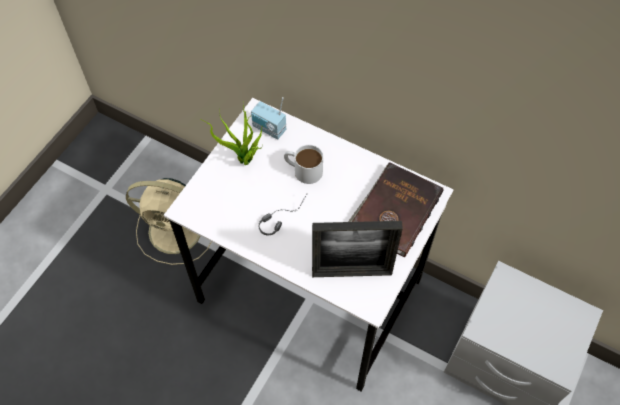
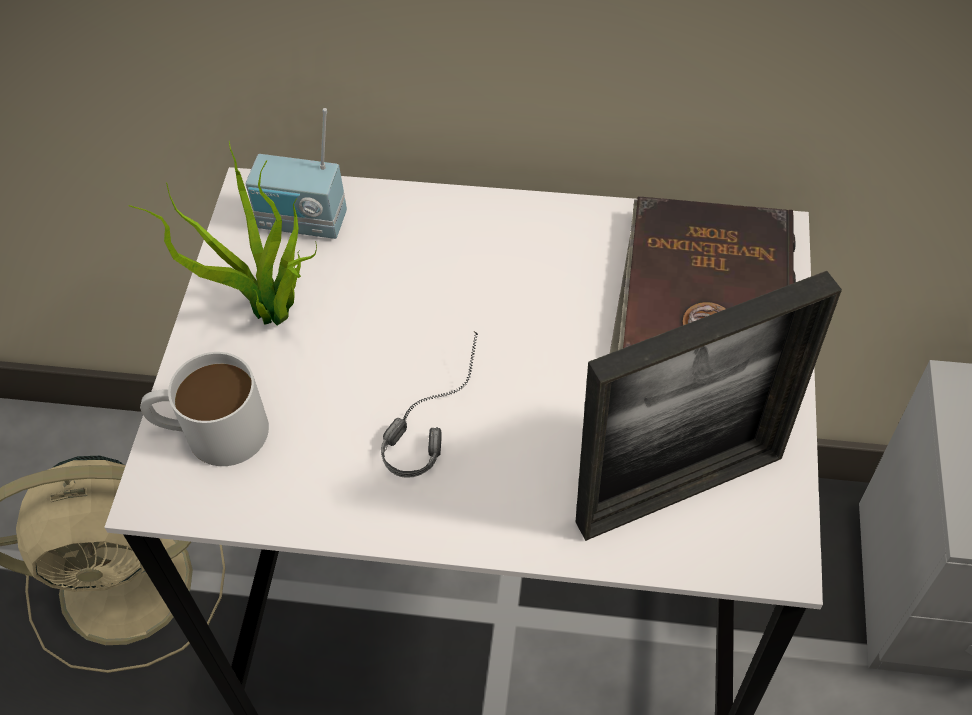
camera: 20 degrees left, 5 degrees down
white mug [284,145,323,184] -> white mug moved to [140,352,269,466]

